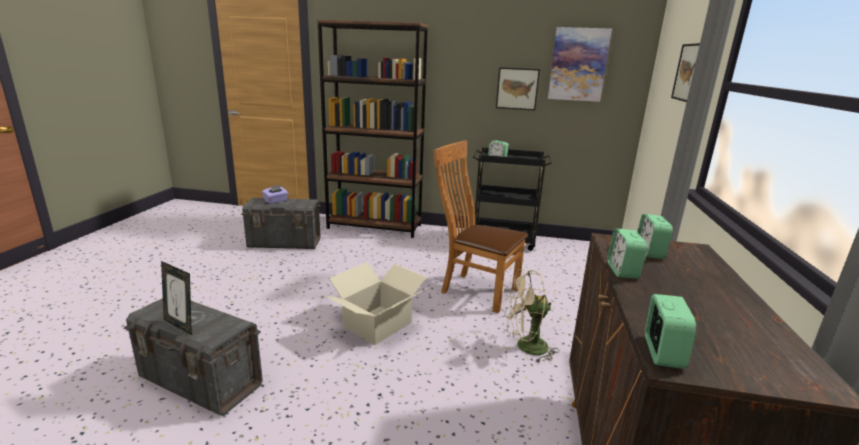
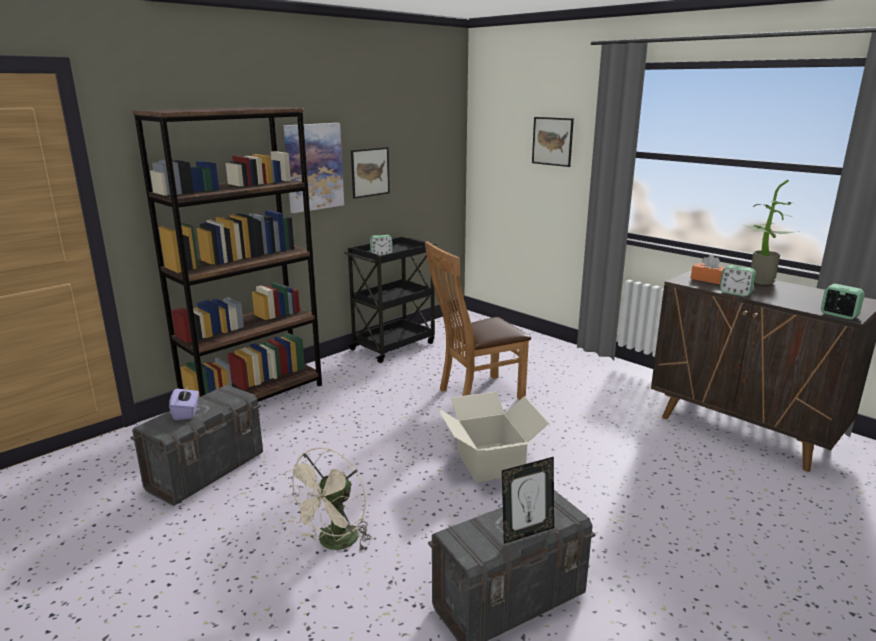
camera: 55 degrees left, 0 degrees up
beige fan [504,269,559,363] -> beige fan moved to [283,447,372,551]
picture [548,27,612,102] -> picture moved to [284,123,344,213]
alarm clock [637,214,673,259] -> orange tissue box [691,255,725,284]
none -> potted plant [743,180,800,285]

